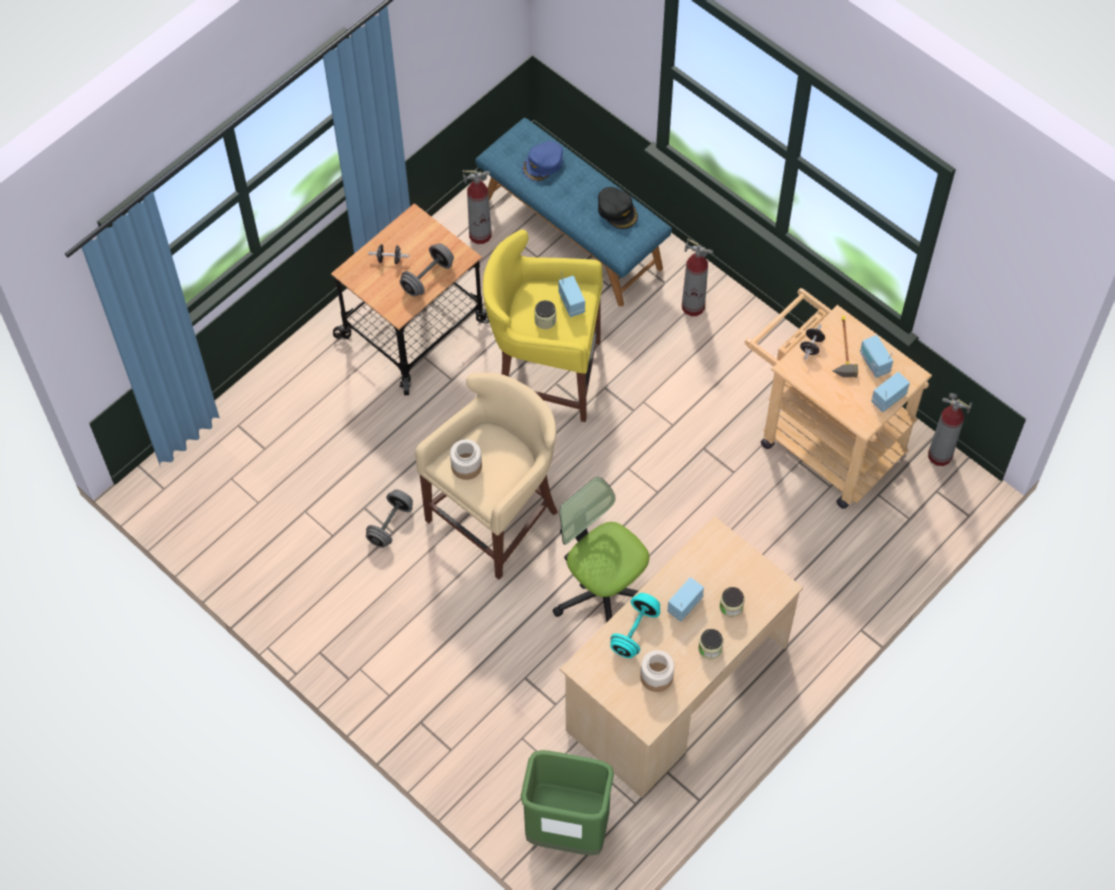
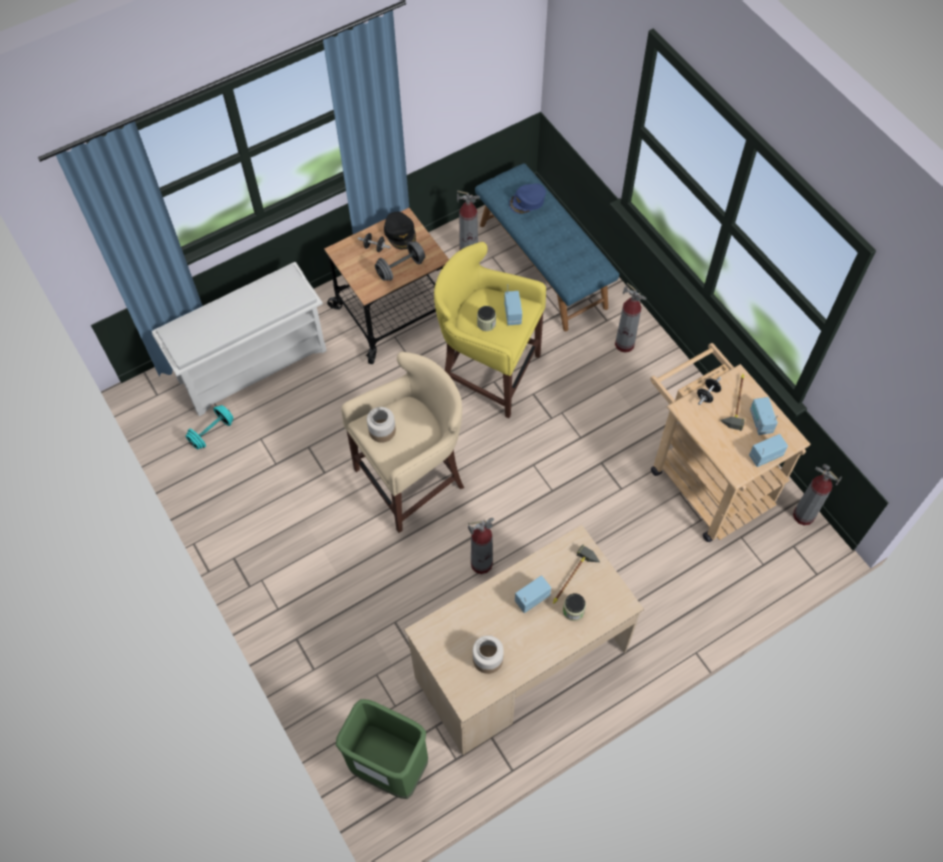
camera: 15 degrees right, 0 degrees up
grey dumbbell [366,490,413,548] -> none
office chair [553,477,649,623] -> fire extinguisher [468,518,494,574]
black cap [598,187,638,229] -> black cap moved to [384,212,416,249]
turquoise dumbbell [610,593,660,658] -> turquoise dumbbell moved to [186,405,234,450]
jar [698,629,723,660] -> none
none -> white shoe rack [152,262,327,416]
none -> hammer [553,544,600,604]

